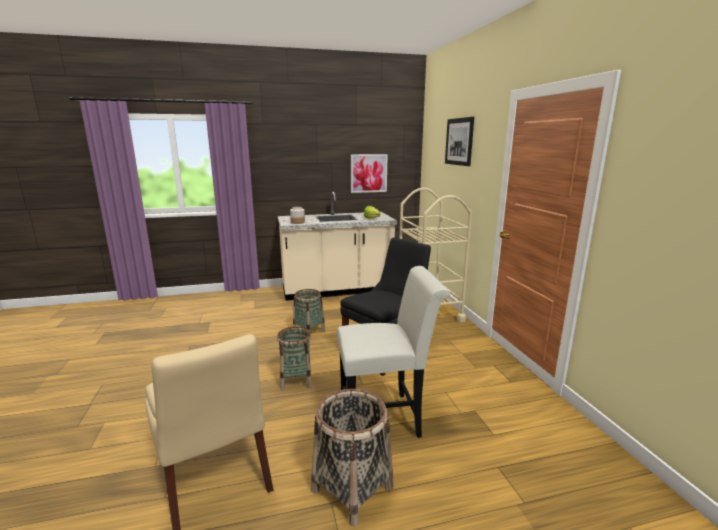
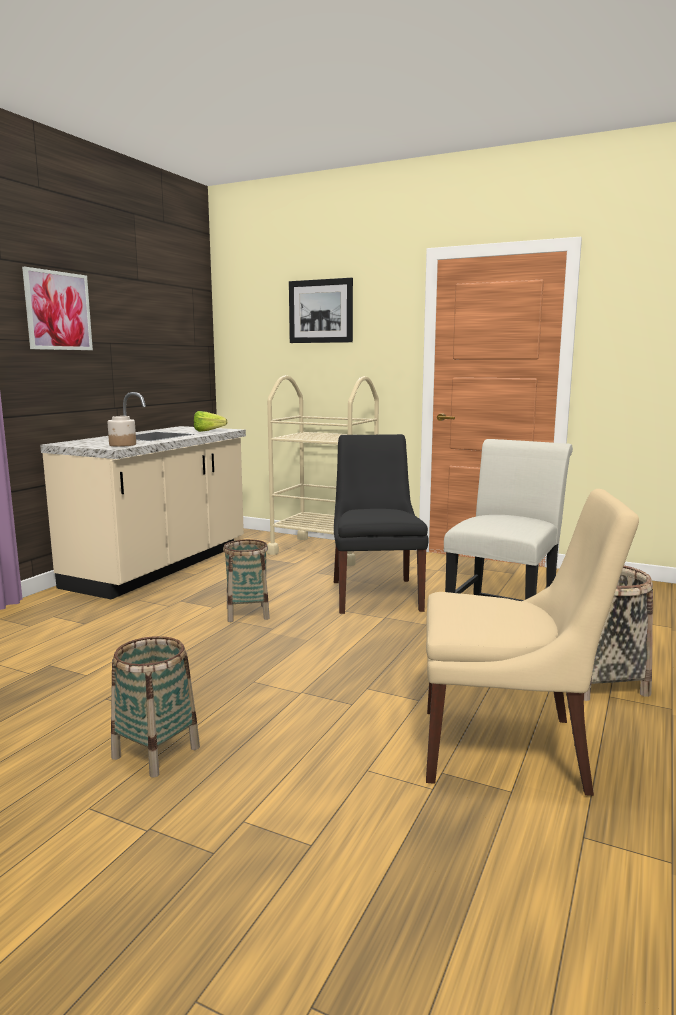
camera: 50 degrees left, 5 degrees down
basket [277,327,312,390] -> basket moved to [111,636,200,778]
picture [351,154,388,193] -> picture moved to [22,267,93,350]

